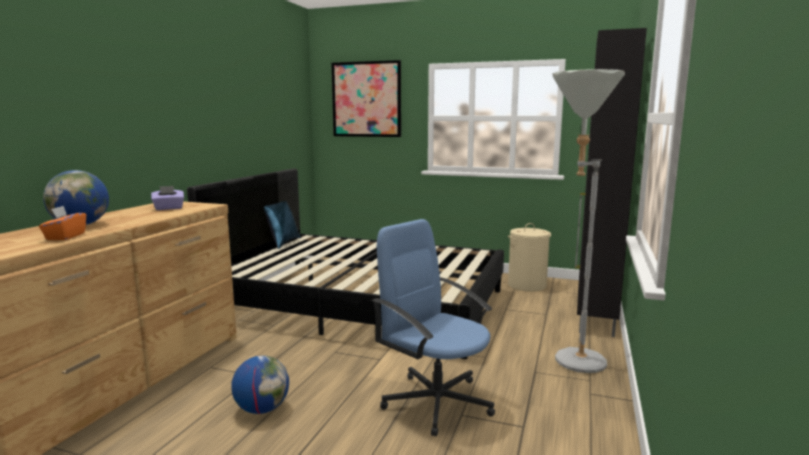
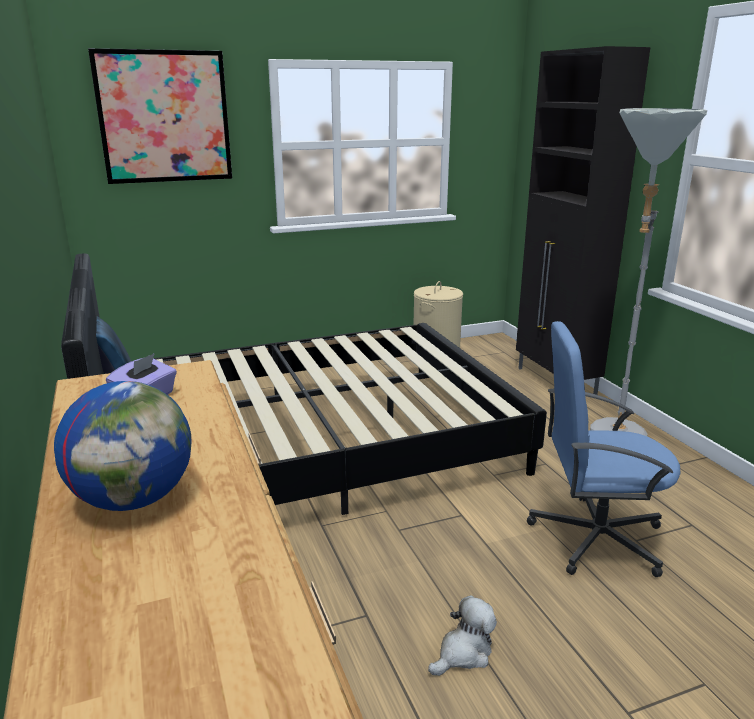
camera: 40 degrees left, 10 degrees up
orange tissue box [39,206,86,240] -> none
globe [231,355,289,414] -> plush toy [428,596,497,676]

